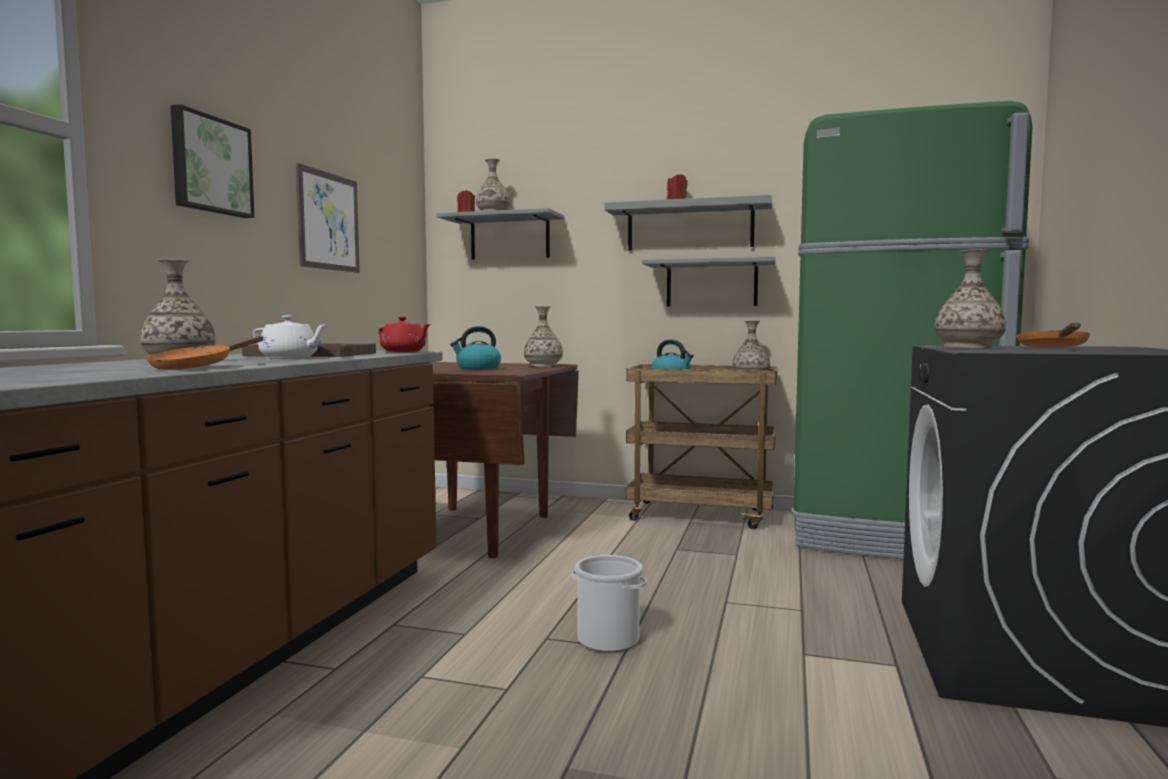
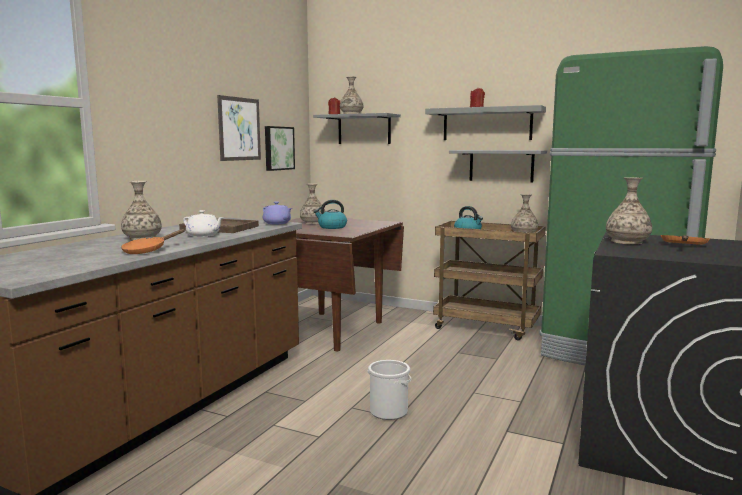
camera: 10 degrees right, 5 degrees up
picture [171,104,255,218] -> picture moved to [265,126,295,171]
red teapot [378,317,431,352] -> purple teapot [263,202,292,224]
vase [524,306,563,367] -> vase moved to [300,183,325,224]

